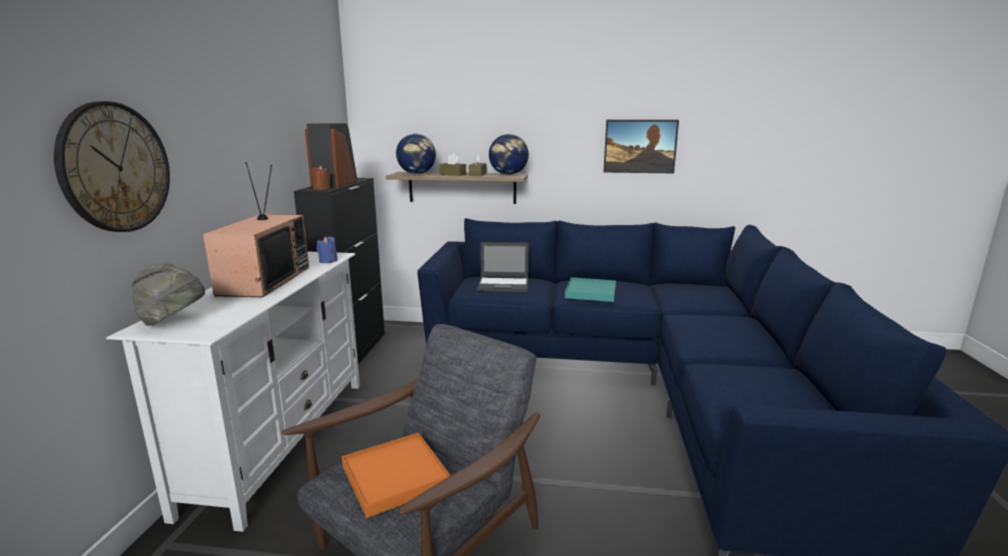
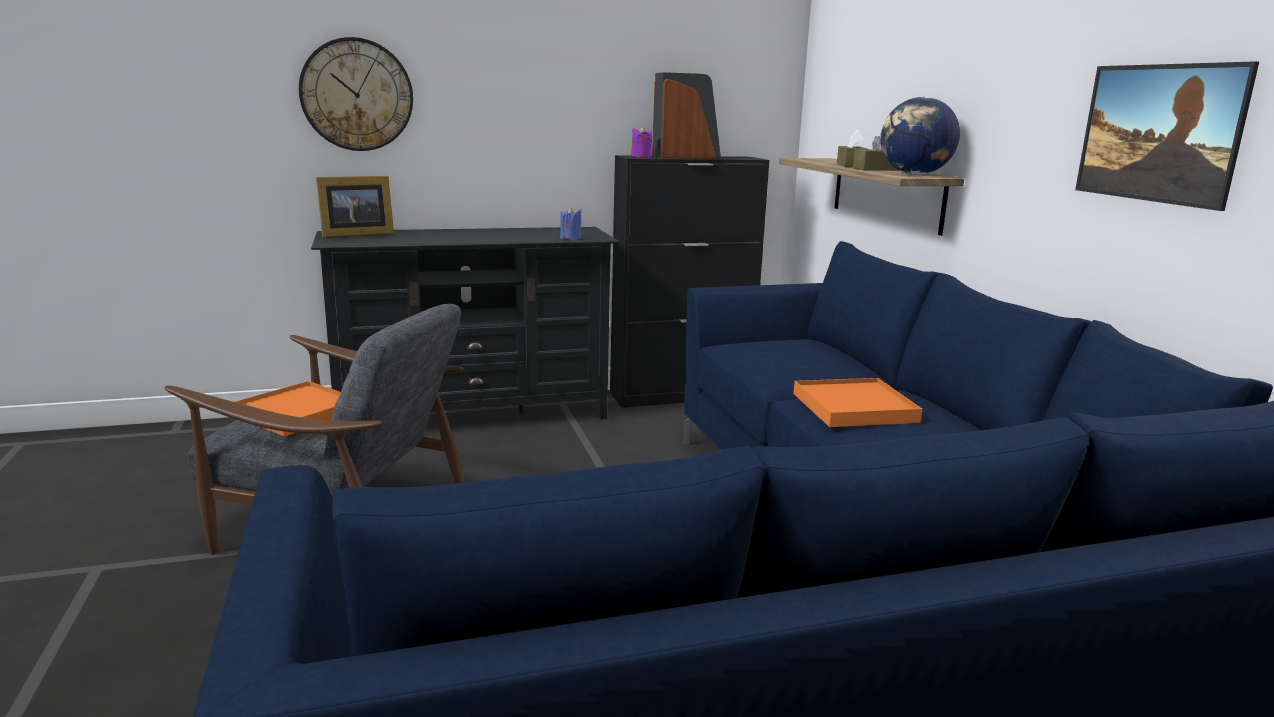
camera: 65 degrees right, 0 degrees up
white tv stand [106,251,360,532] -> black tv stand [311,227,620,419]
grey hat [132,262,205,326] -> picture frame [316,176,394,238]
television [203,162,309,297] -> none
brown candle [312,165,330,190] -> purple candle [631,126,652,158]
globe [396,134,436,174] -> none
laptop [477,242,529,292] -> none
turquoise tray [565,277,616,302] -> orange tray [793,378,922,427]

